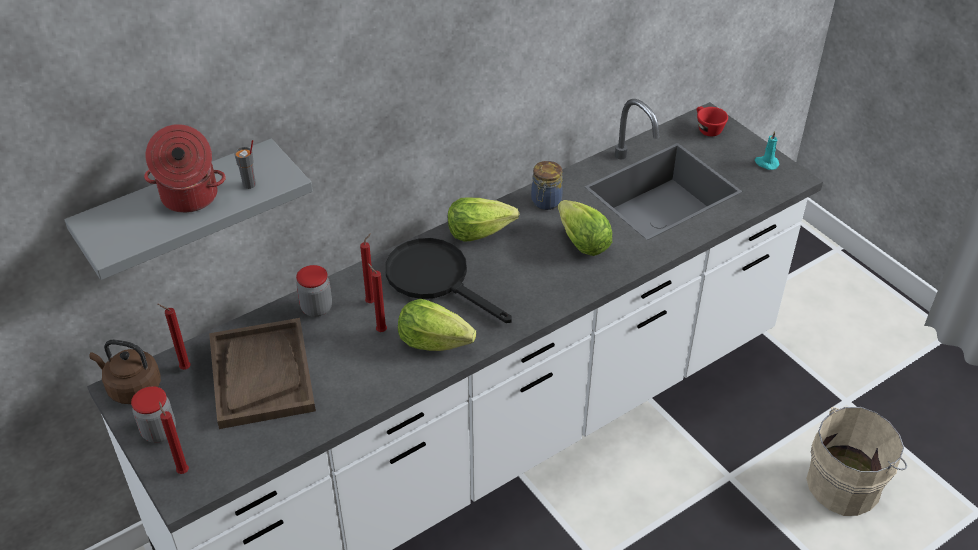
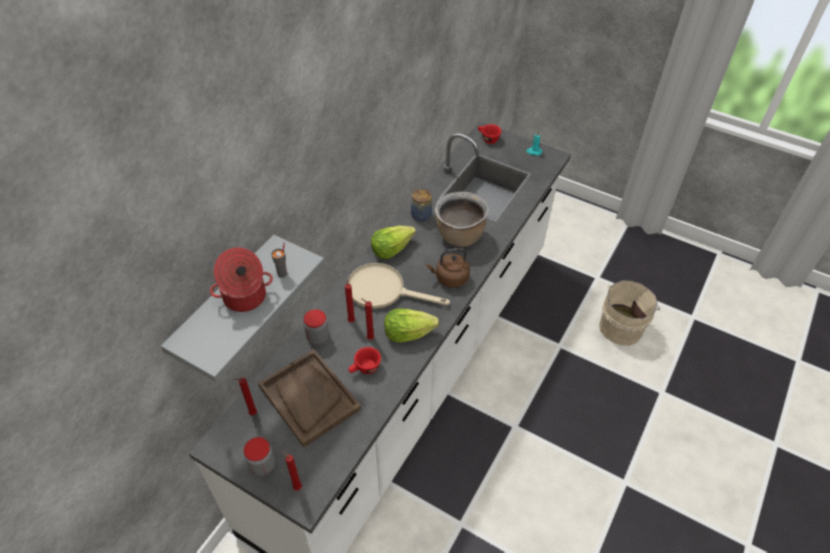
camera: 25 degrees left, 5 degrees up
brown kettle [89,339,161,404] -> brown kettle moved to [426,248,470,288]
black frying pan [385,238,512,323] -> beige frying pan [348,263,450,309]
lettuce [558,200,612,256] -> brown cooking pot [435,192,489,247]
none -> red cup [348,347,381,374]

